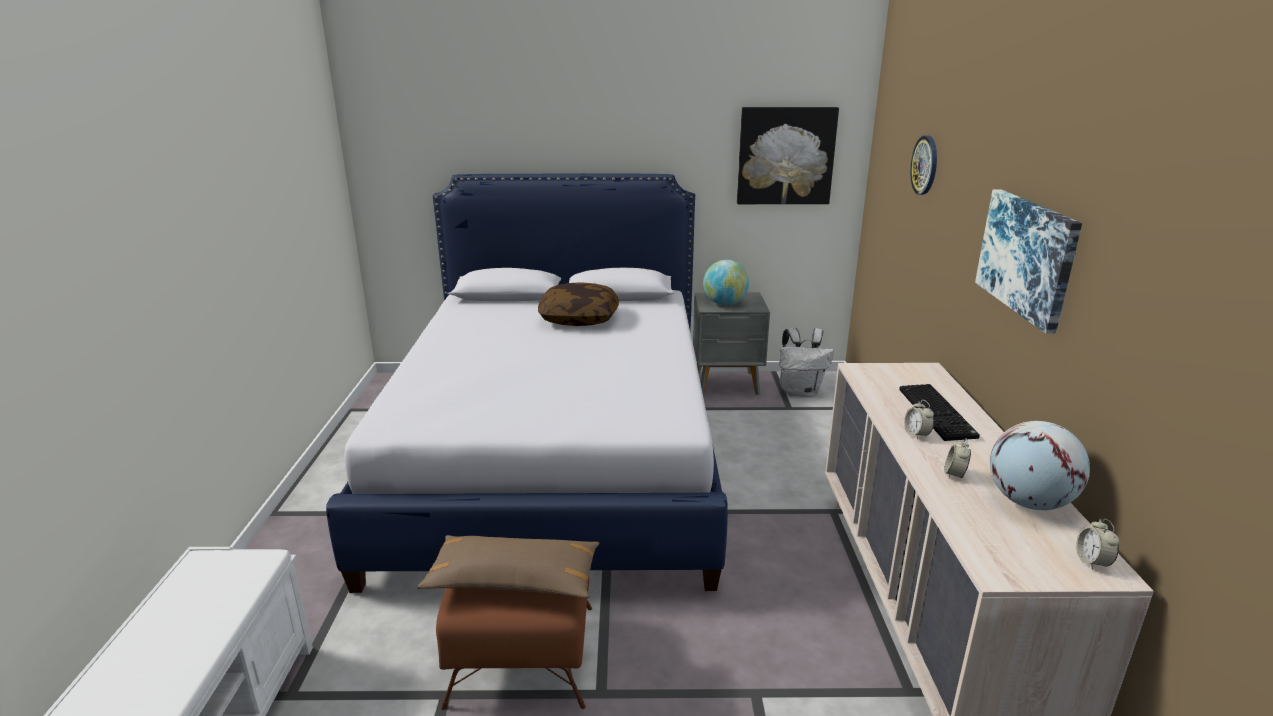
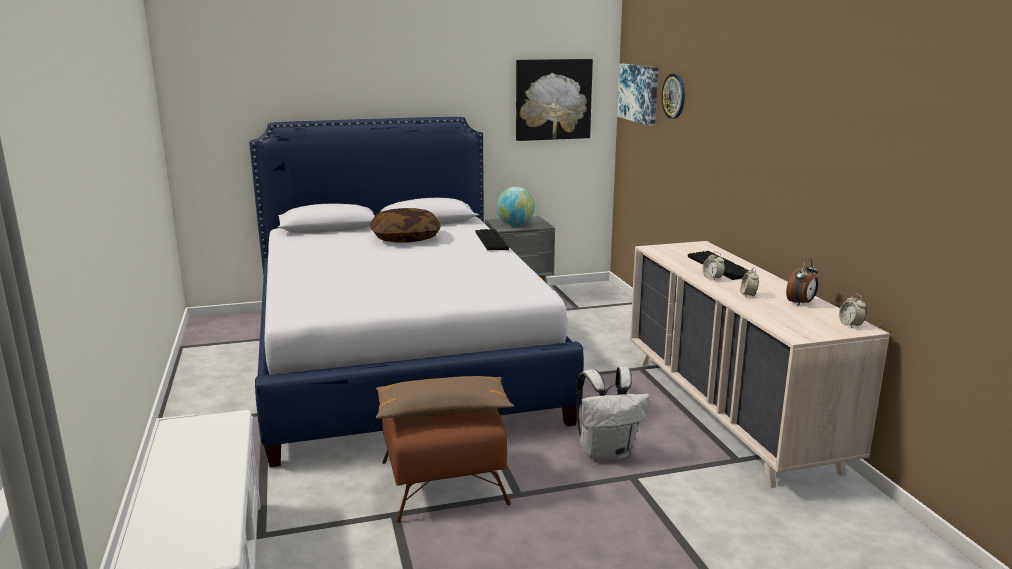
camera: 15 degrees left, 5 degrees down
white backpack [779,328,834,397] -> white backpack moved to [576,367,650,462]
picture [975,189,1082,334] -> picture moved to [617,64,658,126]
globe [990,421,1090,510] -> alarm clock [786,259,818,306]
none -> keyboard [476,229,509,250]

